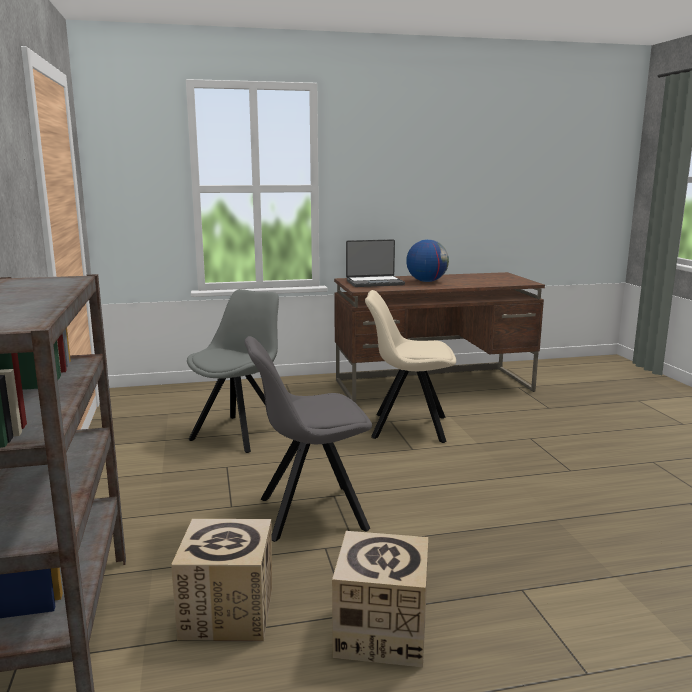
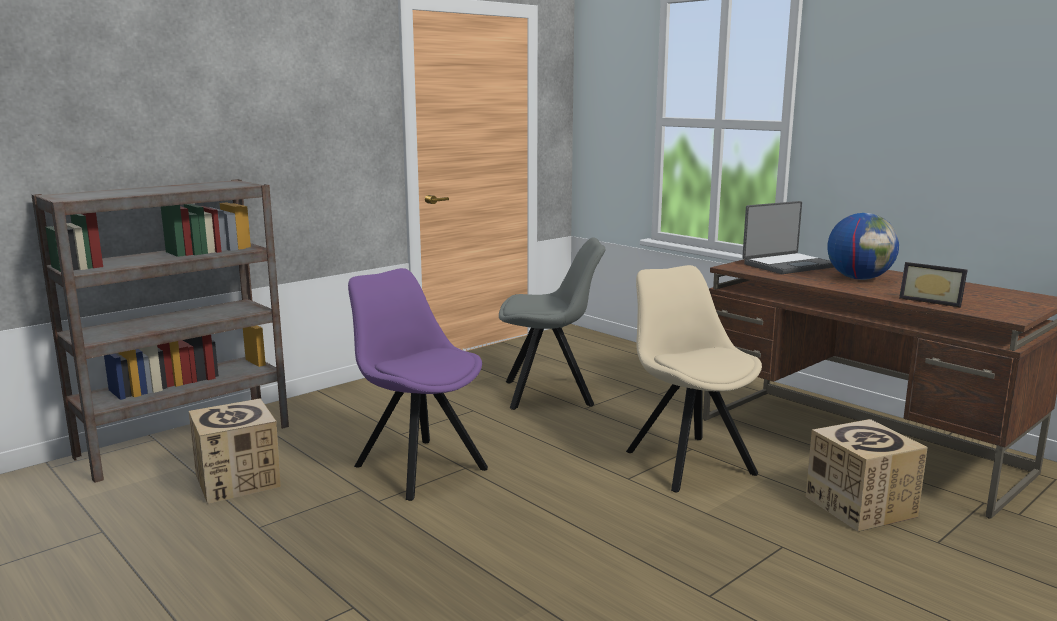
camera: 60 degrees right, 0 degrees up
grey chair [245,336,372,542] -> purple chair [348,268,488,501]
cardboard box [332,531,428,668] -> cardboard box moved to [805,419,928,532]
laptop [346,239,405,287] -> laptop turned 75 degrees counterclockwise [742,201,834,274]
none -> picture frame [899,262,968,307]

